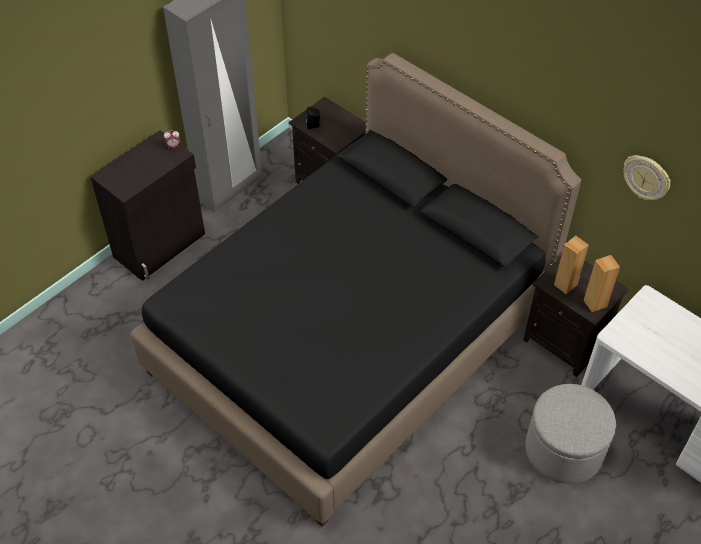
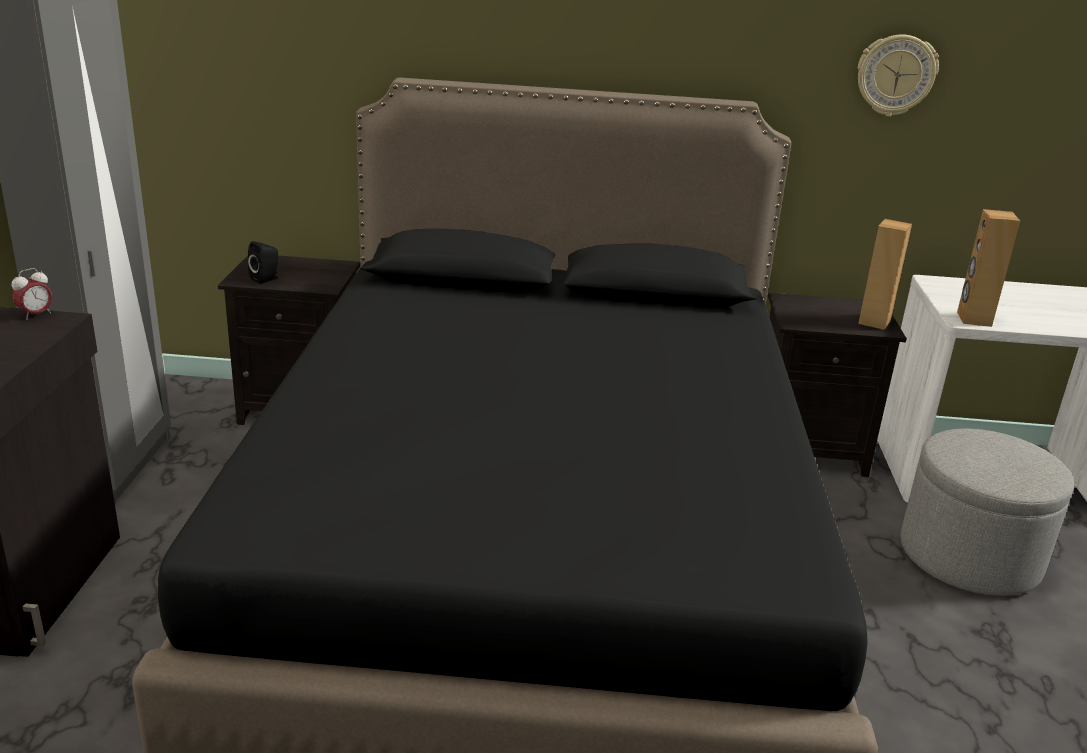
camera: 40 degrees left, 25 degrees down
brown speaker [554,236,589,294] -> brown speaker moved to [957,209,1020,327]

